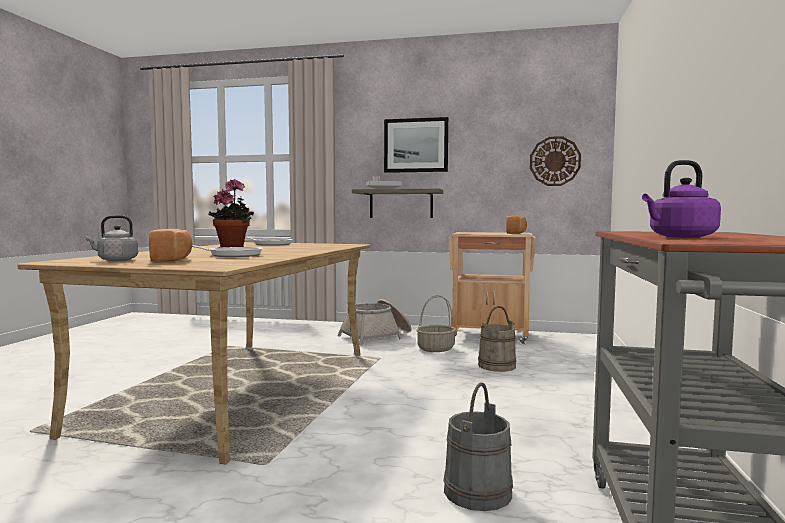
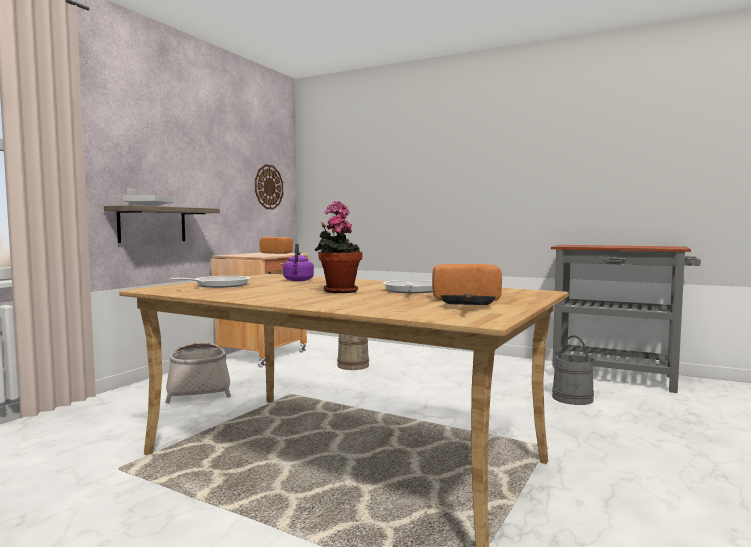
camera: 75 degrees left, 0 degrees up
grey kettle [86,215,138,261] -> black frying pan [440,294,495,305]
picture [384,117,448,173] -> none
basket [416,295,456,352] -> none
purple kettle [642,160,721,238] -> purple kettle moved to [283,243,314,281]

